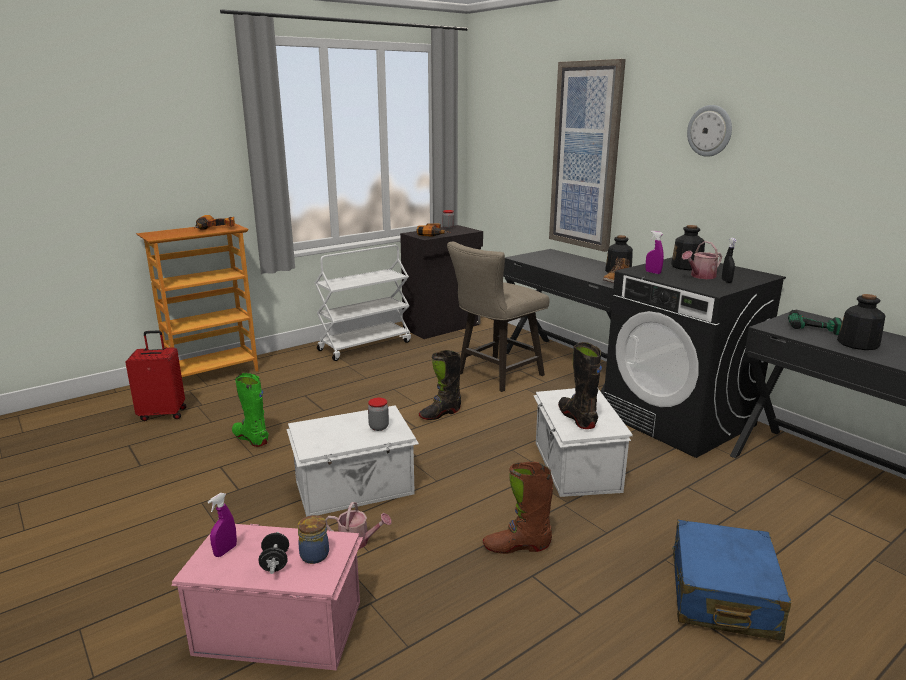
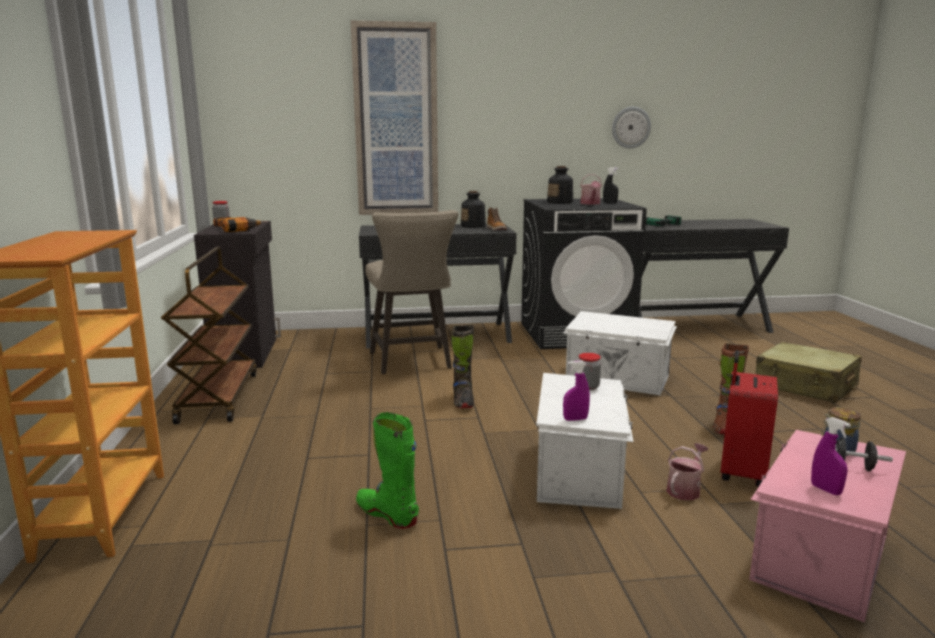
camera: 60 degrees left, 5 degrees down
red suitcase [125,330,186,421] -> red suitcase moved to [720,350,778,487]
power drill [194,215,235,230] -> none
green boot [232,373,269,447] -> green boot turned 60 degrees clockwise [356,412,419,529]
white cart [315,245,411,361] -> brown cart [161,247,257,424]
black boot [558,342,602,429] -> none
purple spray bottle [646,231,664,274] -> purple spray bottle moved to [563,361,590,421]
blue suitcase [672,520,791,641] -> beige suitcase [756,342,862,403]
wall clock [687,105,732,157] -> wall clock moved to [612,107,651,149]
bottle [837,294,885,350] -> none

